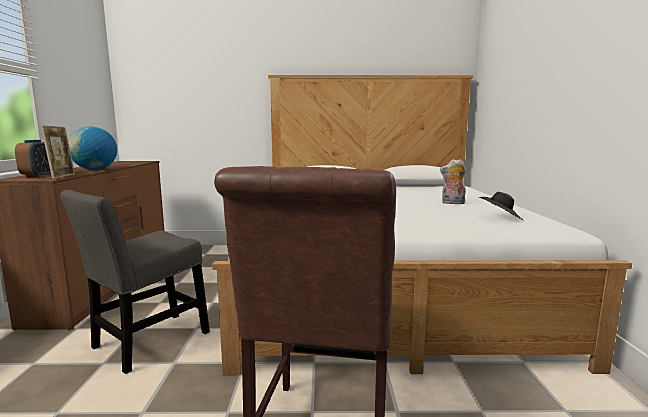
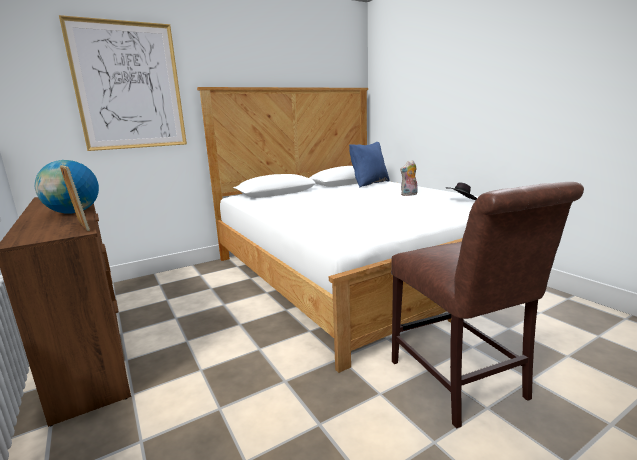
camera: 30 degrees left, 5 degrees up
alarm clock [15,140,51,177] -> none
grey chair [60,189,210,374] -> none
none -> picture [59,15,187,151]
none -> blue pillow [349,142,390,188]

